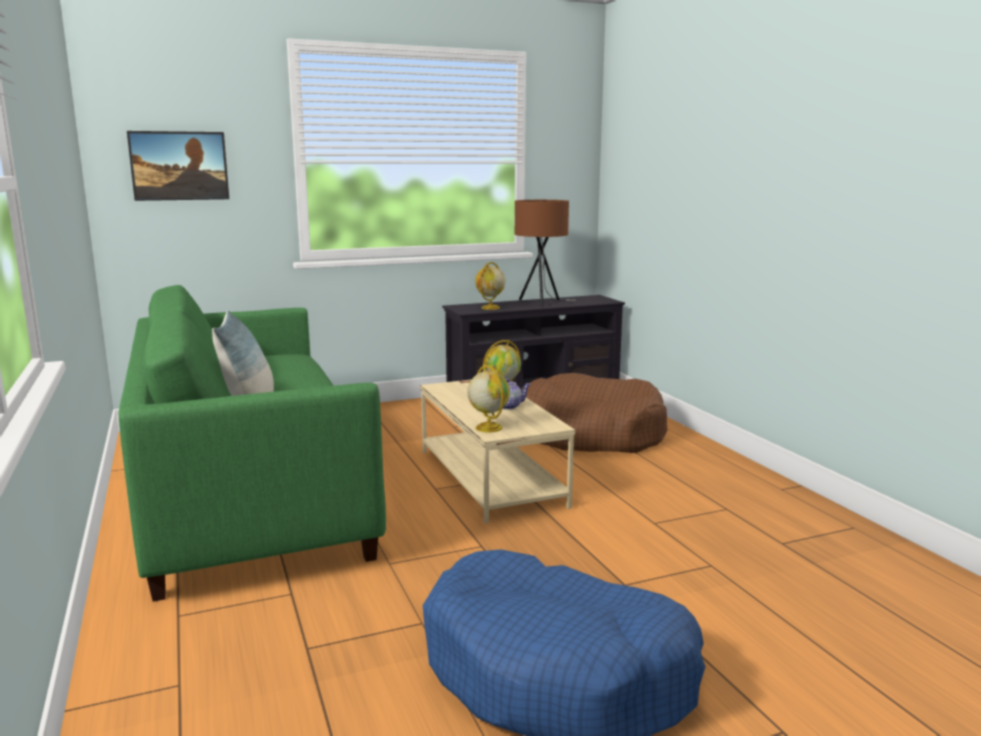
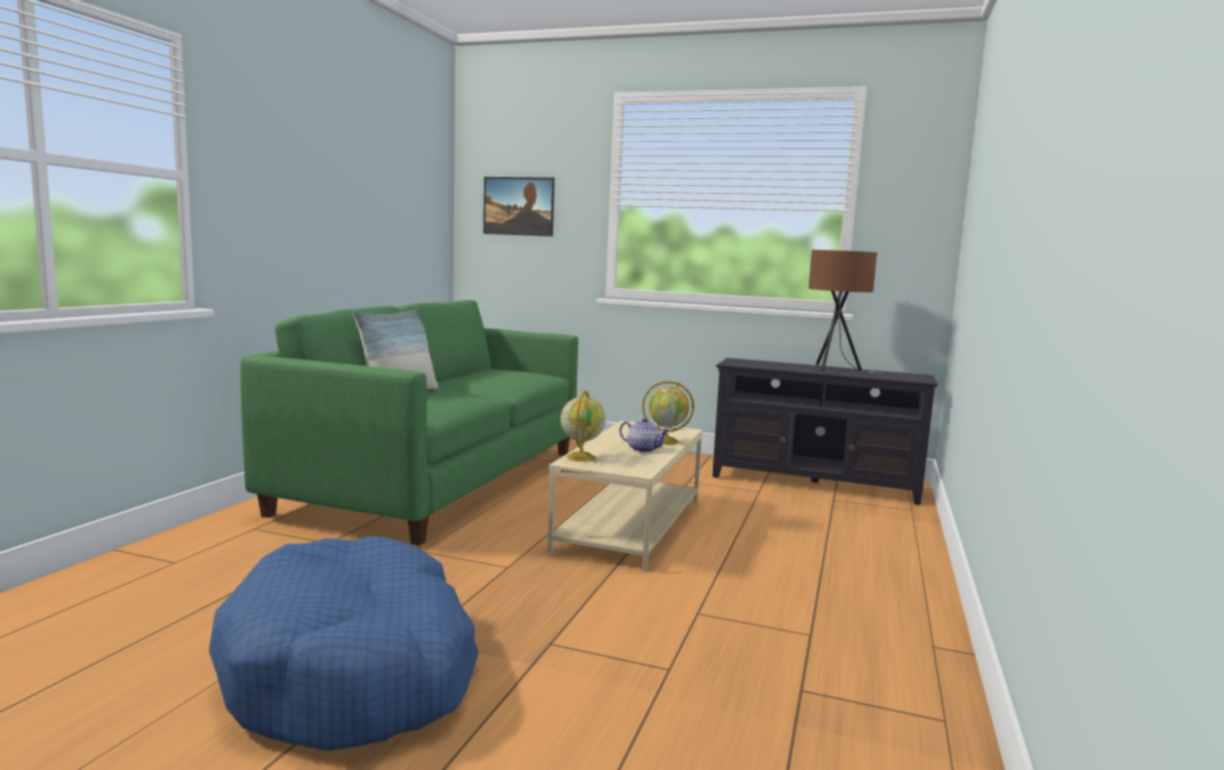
camera: 40 degrees right, 5 degrees down
globe [475,262,505,310] -> none
brown dog bed [522,373,667,453] -> none

